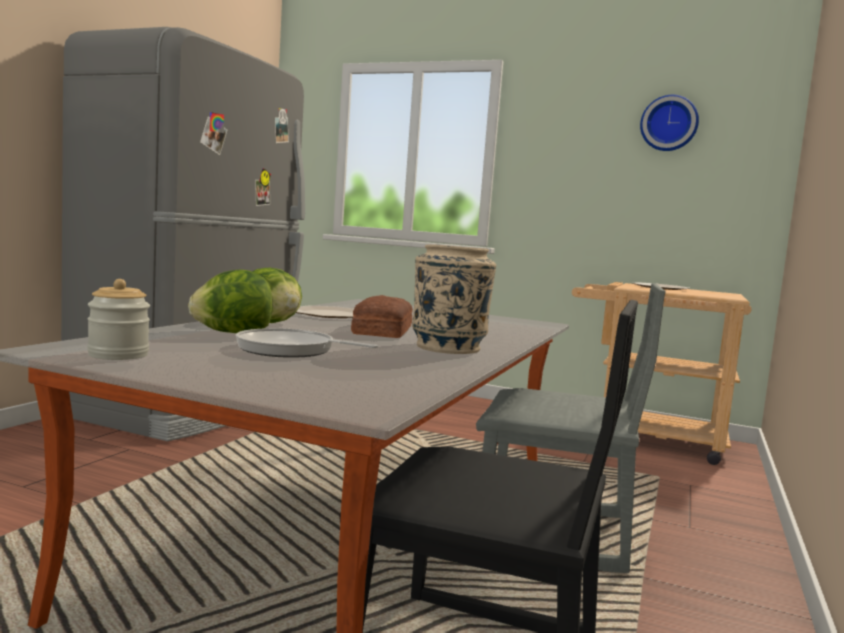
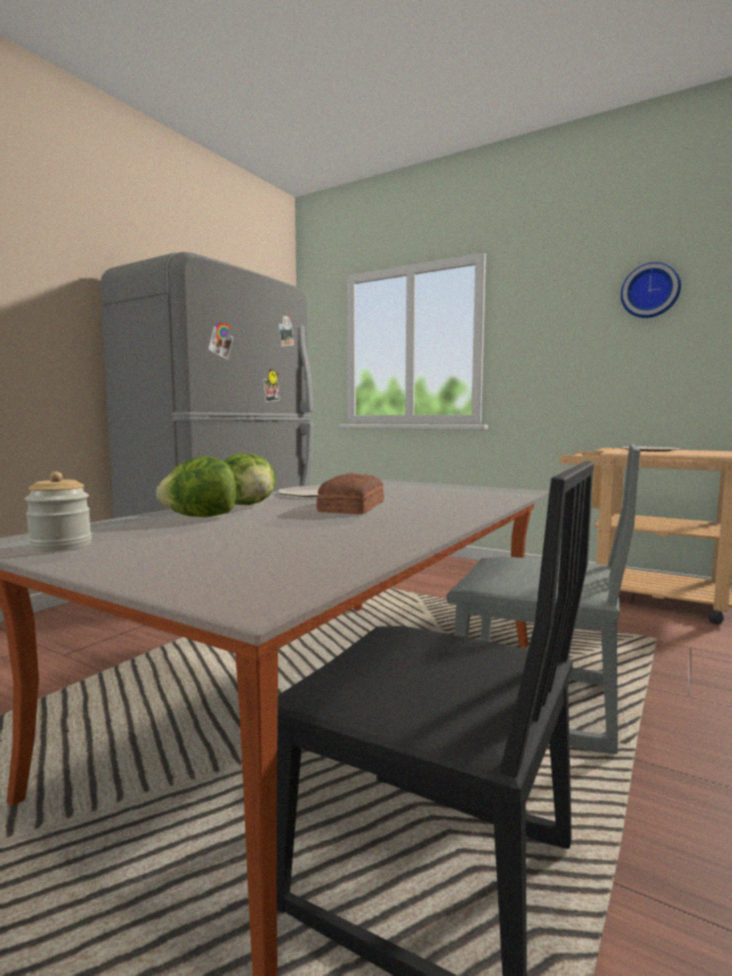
camera: 10 degrees right, 0 degrees up
frying pan [236,328,378,358] -> none
beige vase [412,244,496,354] -> none

